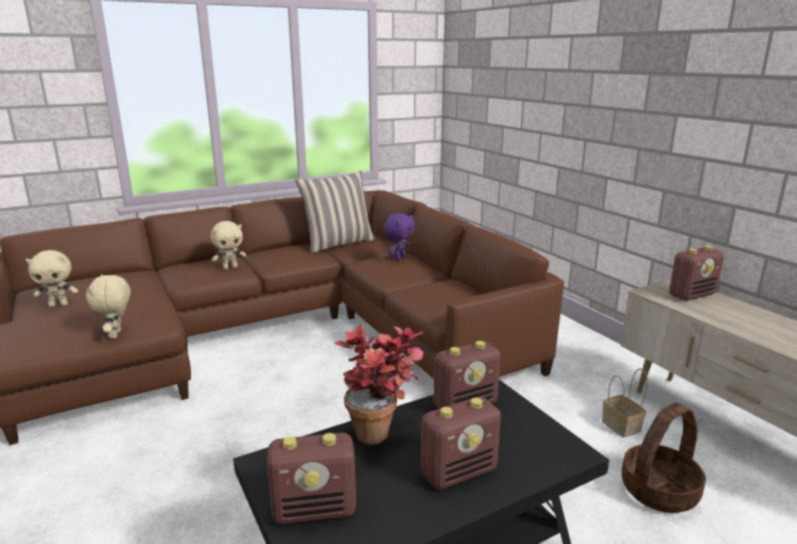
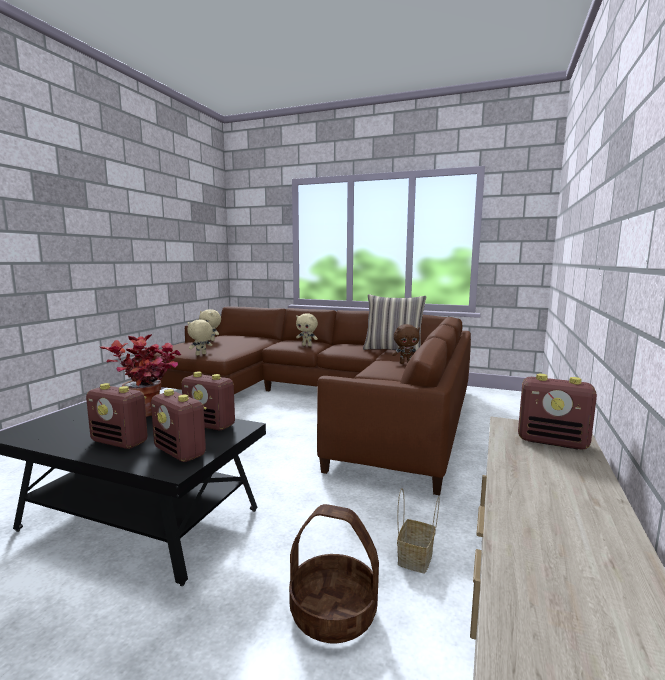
camera: 50 degrees right, 10 degrees down
radio [267,433,356,524] -> radio moved to [151,389,207,462]
purple plush toy [383,213,415,261] -> brown plush toy [392,324,420,364]

